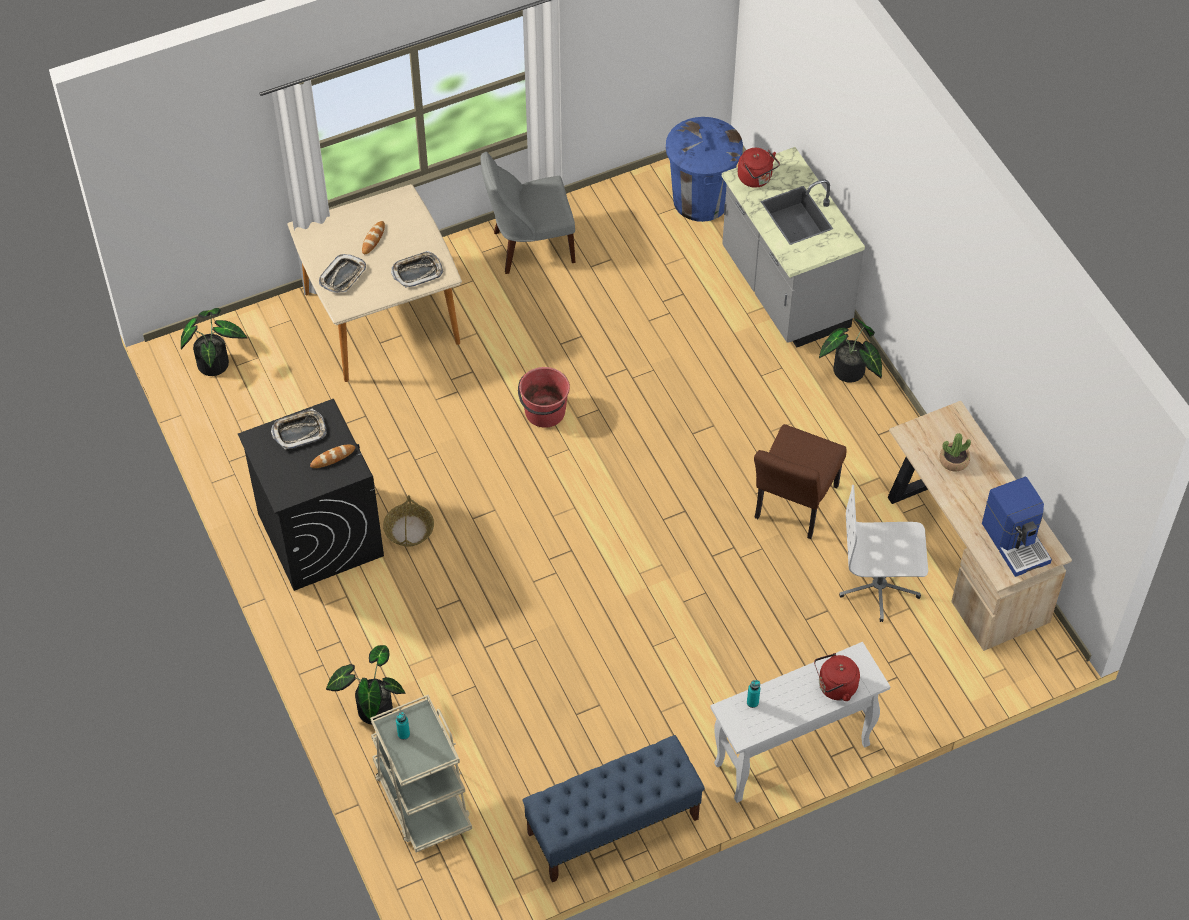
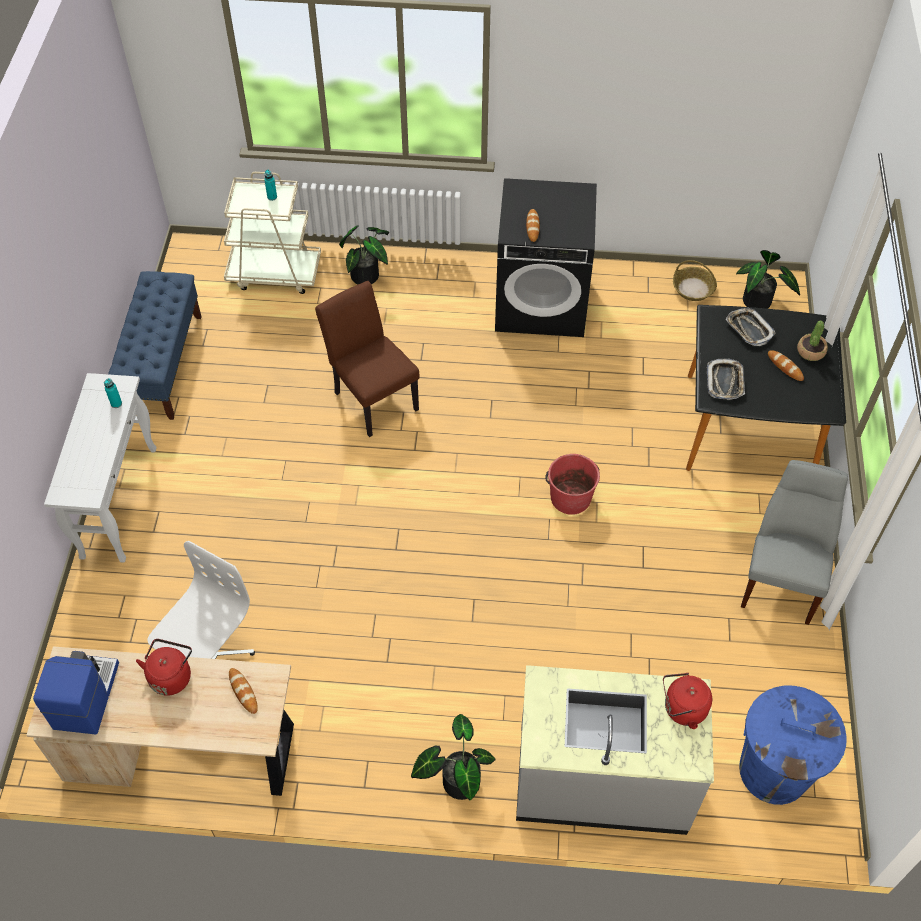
camera: 120 degrees right, 0 degrees up
tray [271,409,327,450] -> none
beige dining table [287,184,462,382] -> black dining table [686,305,846,471]
basket [383,495,434,547] -> basket moved to [673,260,717,301]
brown chair [754,424,847,539] -> brown chair moved to [315,281,420,437]
red kettle [814,653,860,701] -> red kettle moved to [136,639,192,696]
potted plant [940,433,971,472] -> potted plant moved to [797,320,828,361]
coffee machine [982,477,1052,577] -> coffee machine turned 90 degrees clockwise [33,651,119,735]
none -> bread [229,668,258,714]

